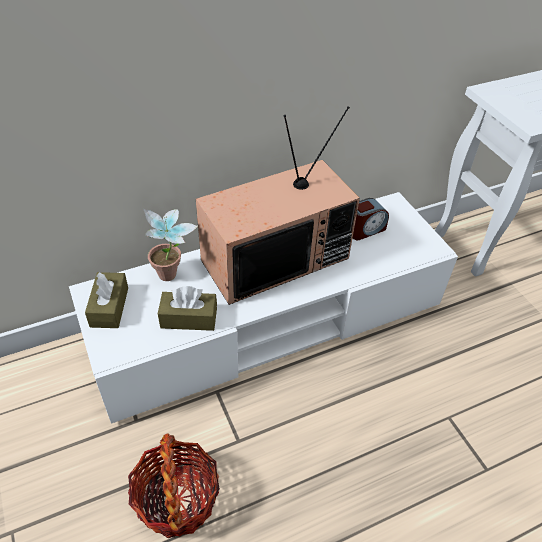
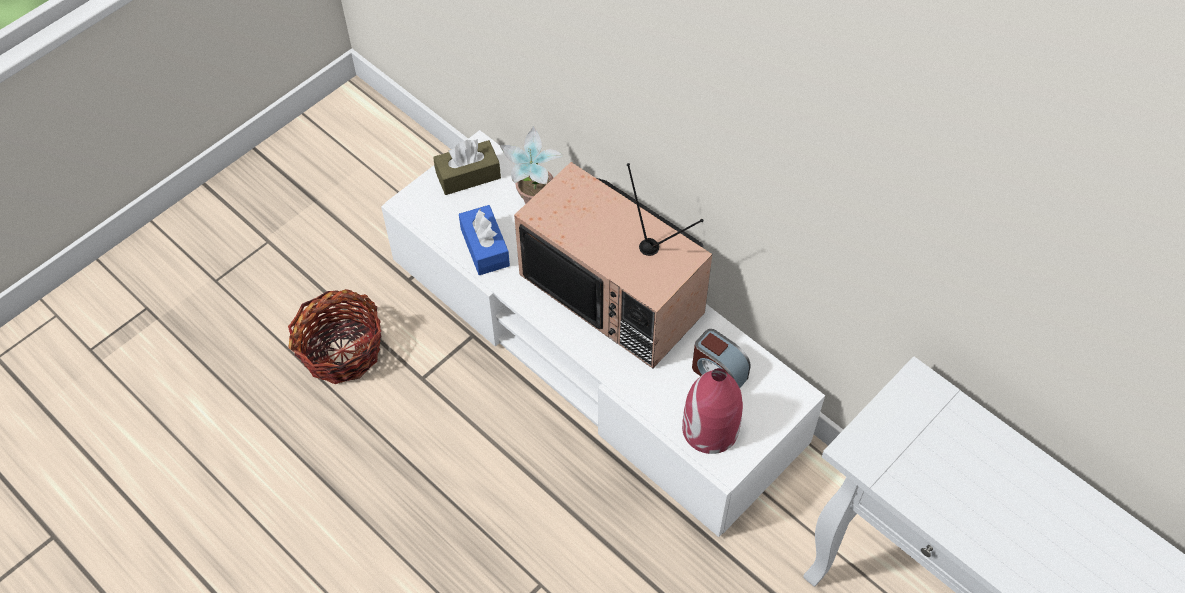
camera: 70 degrees right, 10 degrees up
brown tissue box [158,286,217,331] -> blue tissue box [459,205,510,275]
none -> red vase [682,368,743,454]

